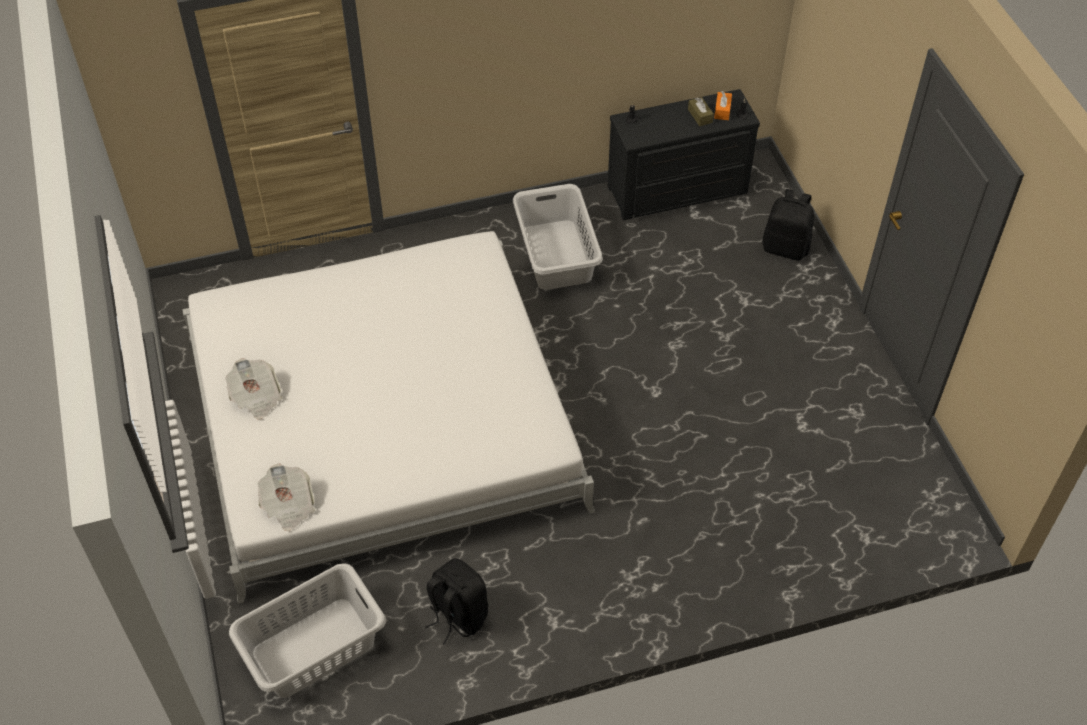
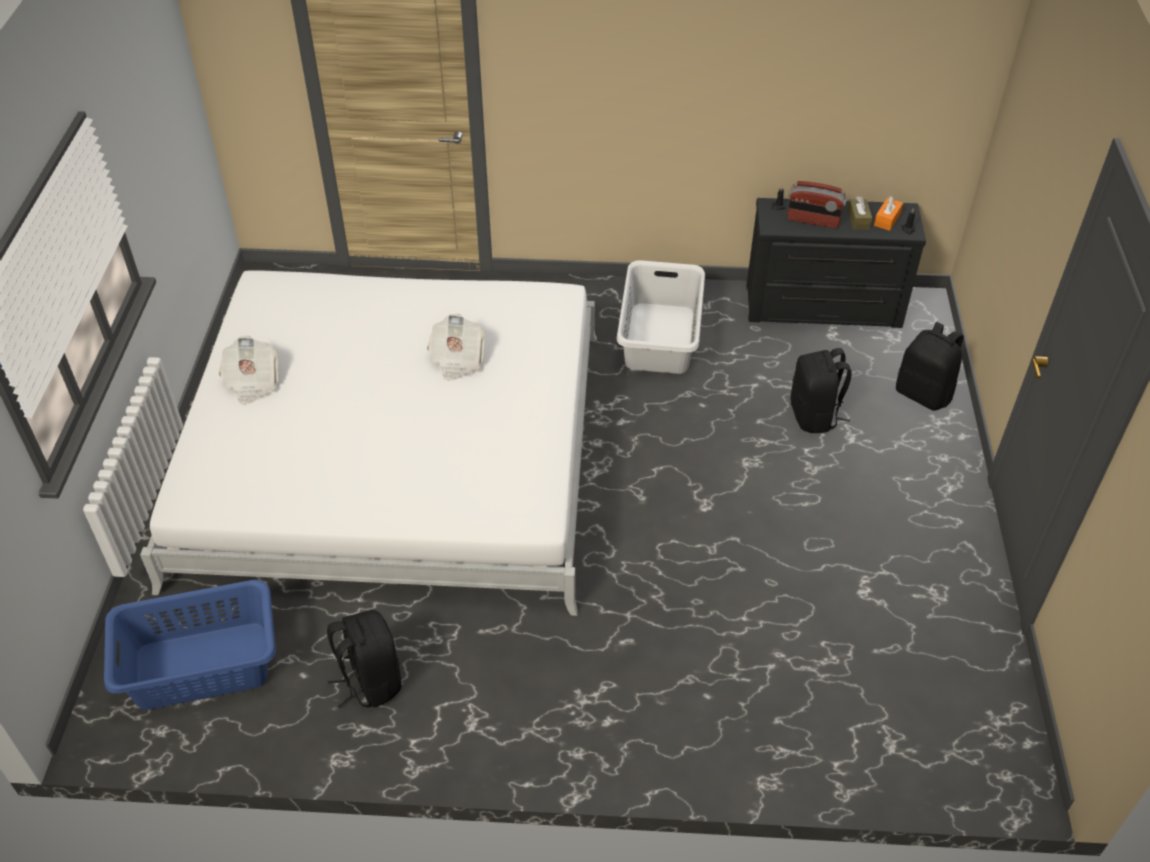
camera: 20 degrees right, 5 degrees down
grey laundry basket [229,563,386,698] -> blue laundry basket [104,580,276,710]
newspaper [258,463,315,531] -> newspaper moved to [427,314,485,381]
none -> radio [787,181,847,229]
none -> black backpack [790,348,852,433]

